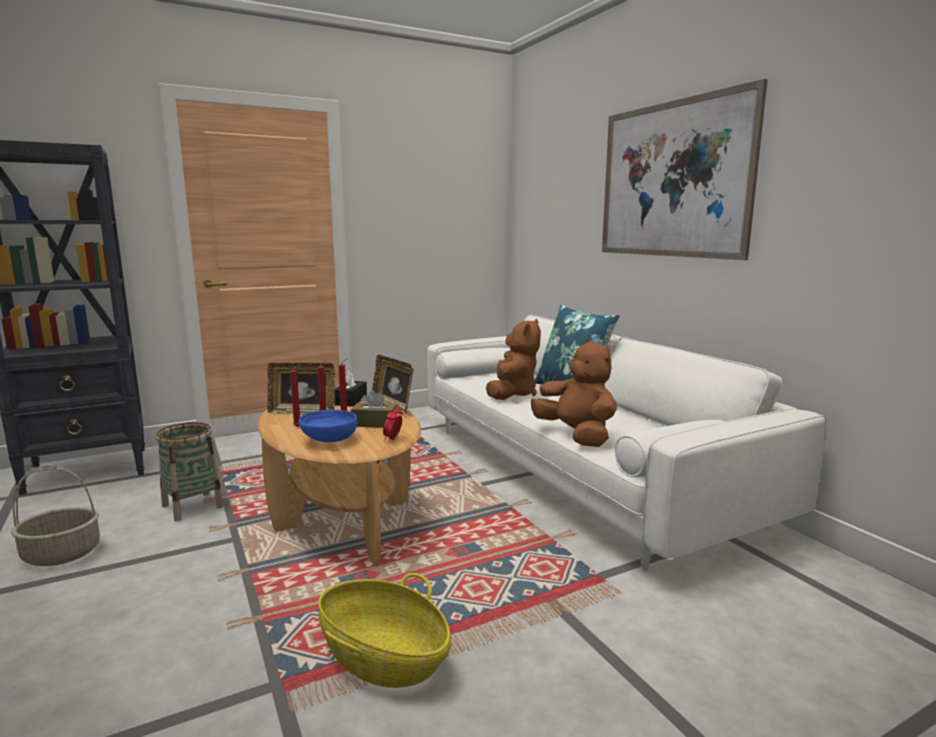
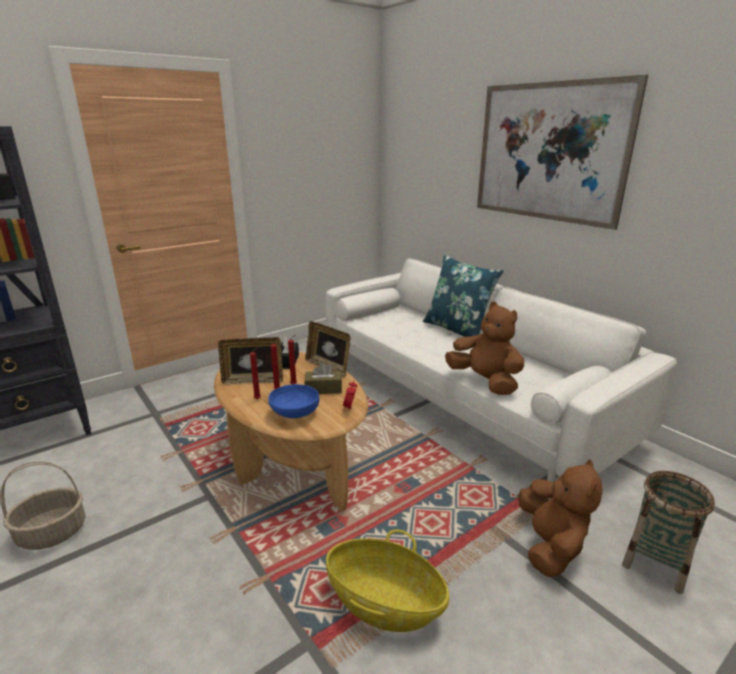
camera: 10 degrees left, 10 degrees up
basket [156,422,224,521] -> basket moved to [622,471,715,594]
brown plush toy [486,319,541,400] -> brown plush toy moved to [519,459,602,577]

